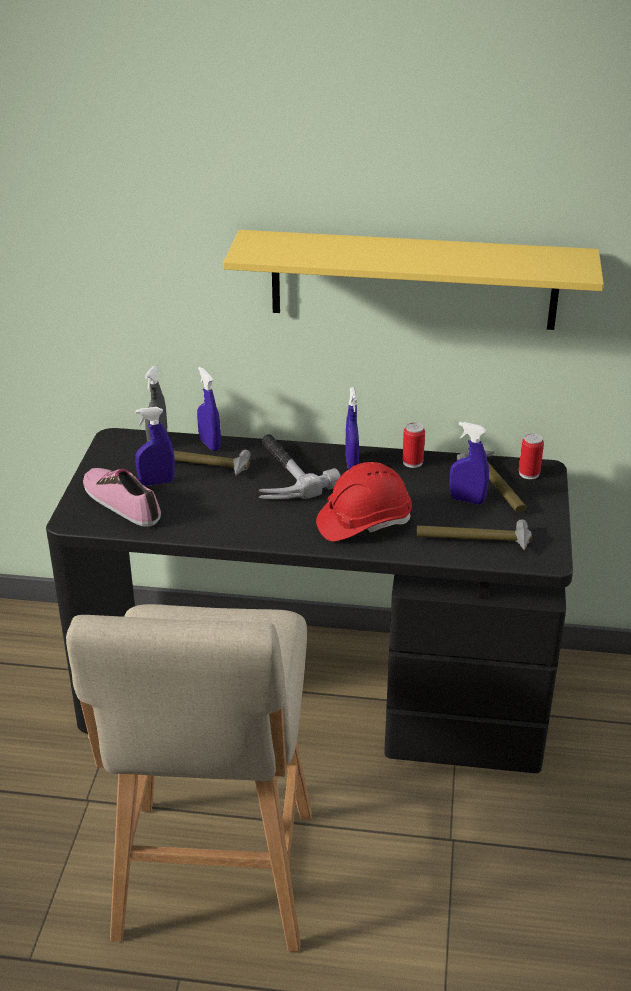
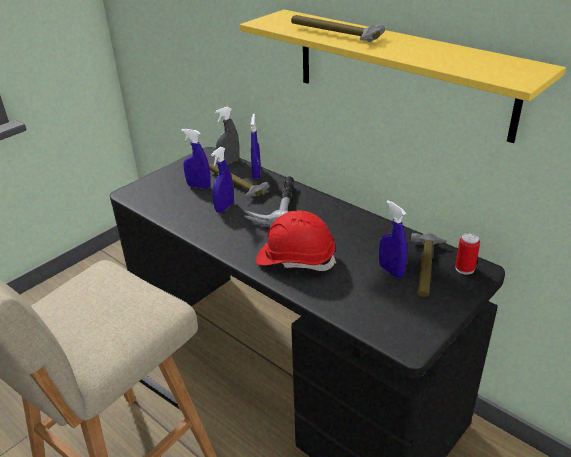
camera: 35 degrees right, 0 degrees up
shoe [83,468,161,527] -> none
blue spray bottle [345,387,359,469] -> blue spray bottle moved to [211,147,234,213]
can [402,422,425,468] -> none
hammer [416,519,532,550] -> hammer moved to [291,15,385,42]

